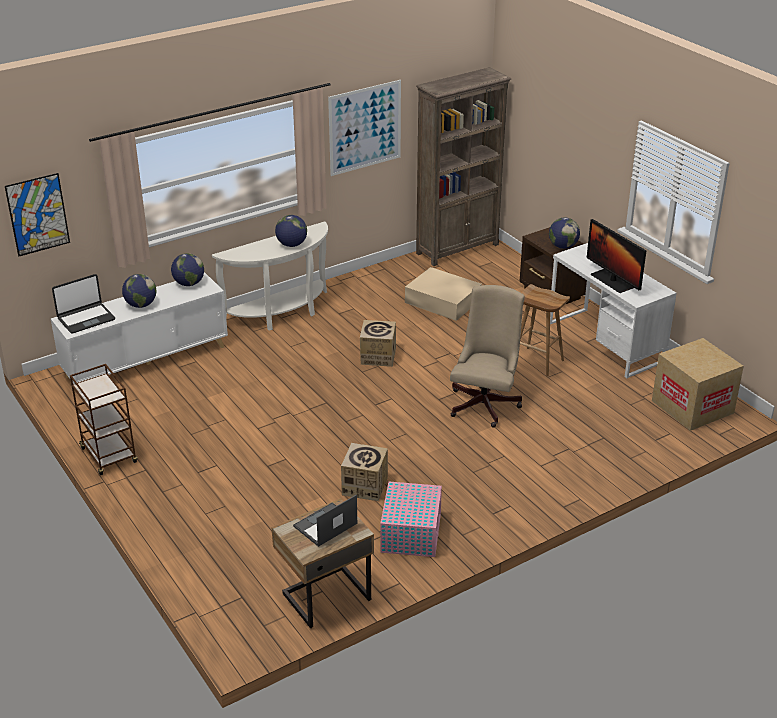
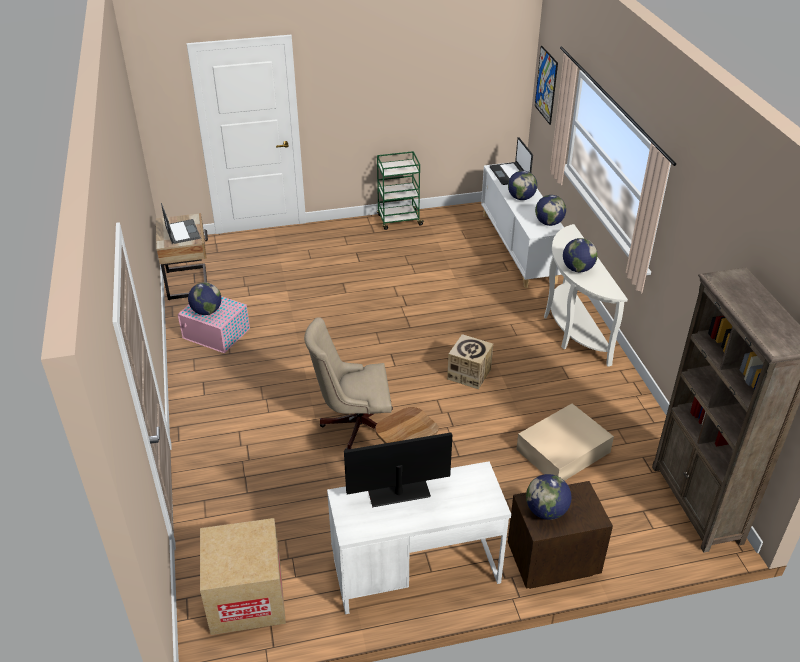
camera: 110 degrees right, 5 degrees up
brown cart [70,364,138,475] -> green cart [377,151,424,230]
picture [328,80,401,176] -> none
cardboard box [341,443,388,501] -> none
beige office chair [450,285,525,428] -> beige office chair turned 135 degrees clockwise [304,317,393,450]
none -> globe [188,282,221,315]

